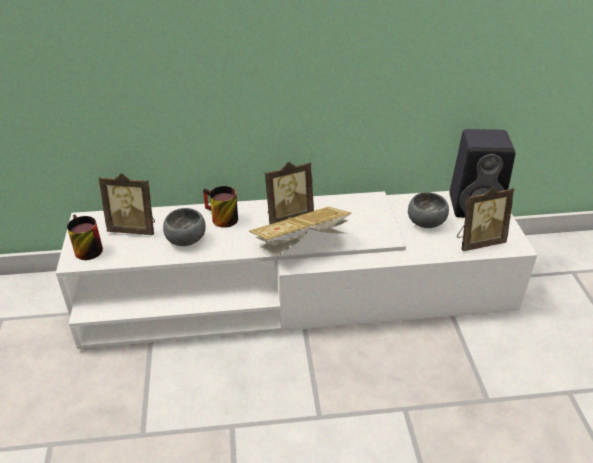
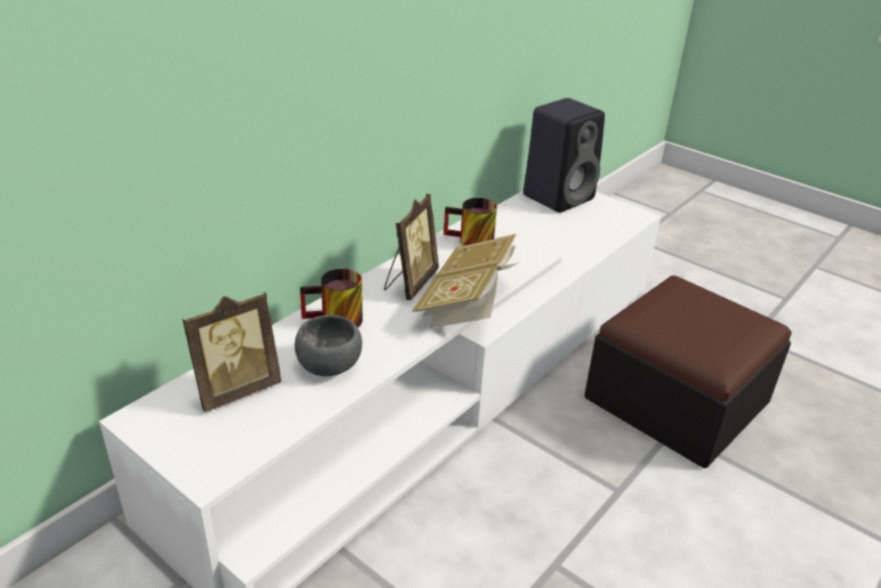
camera: 45 degrees left, 5 degrees down
mug [67,215,103,260] -> mug moved to [443,198,497,246]
grey bowl [408,192,449,228] -> none
picture frame [457,187,514,251] -> none
none -> ottoman [584,276,792,468]

